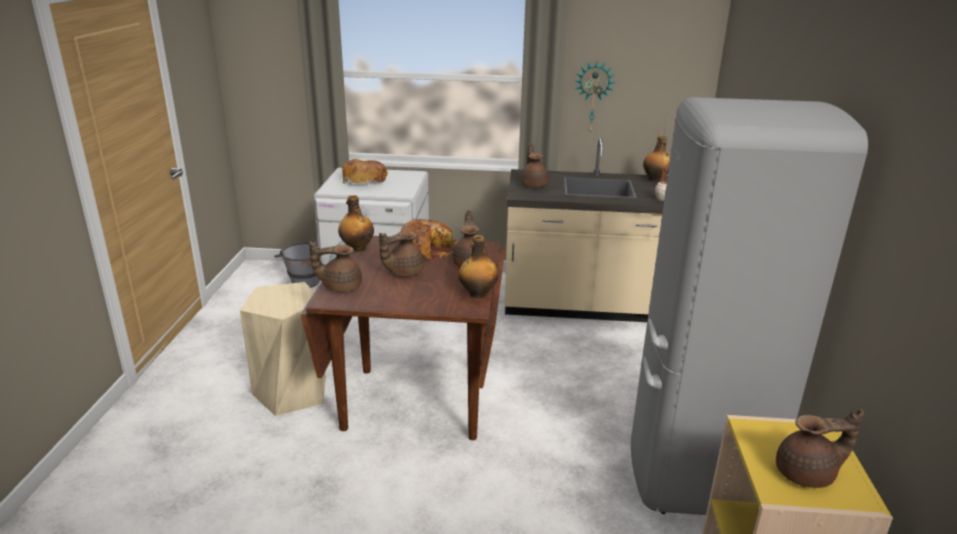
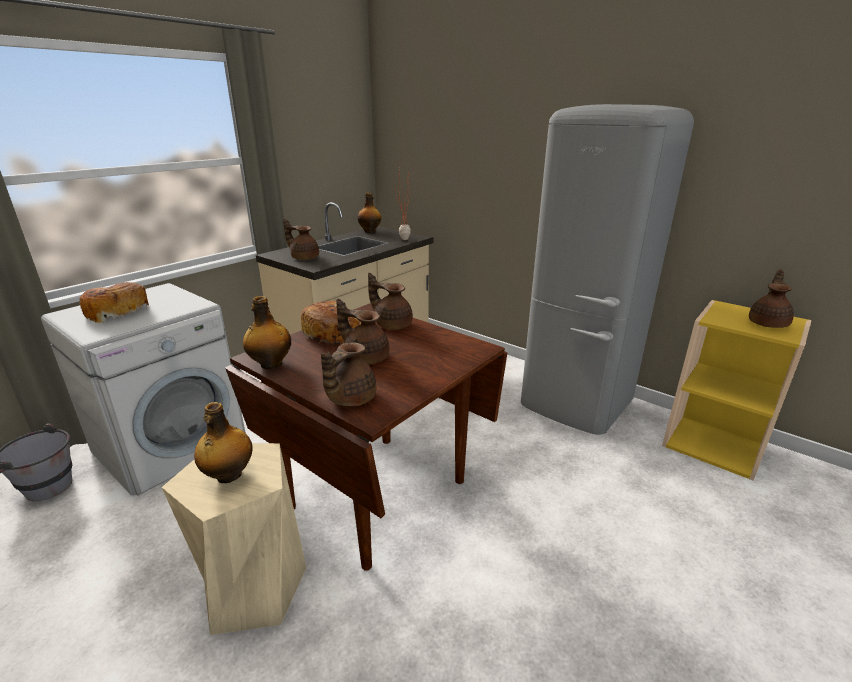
camera: 55 degrees left, 0 degrees up
brown teapot [379,231,424,277] -> brown teapot turned 120 degrees clockwise [336,298,389,364]
bottle [459,235,499,298] -> bottle moved to [194,402,253,483]
wall clock [575,62,616,134] -> none

